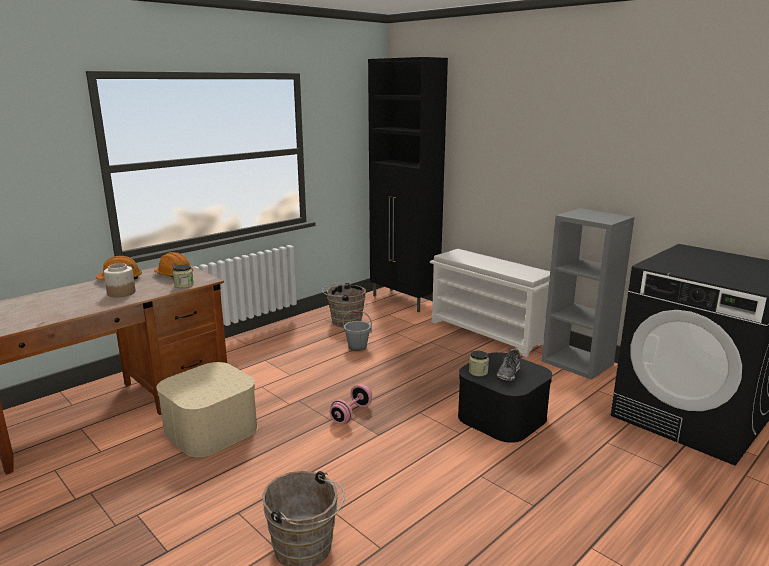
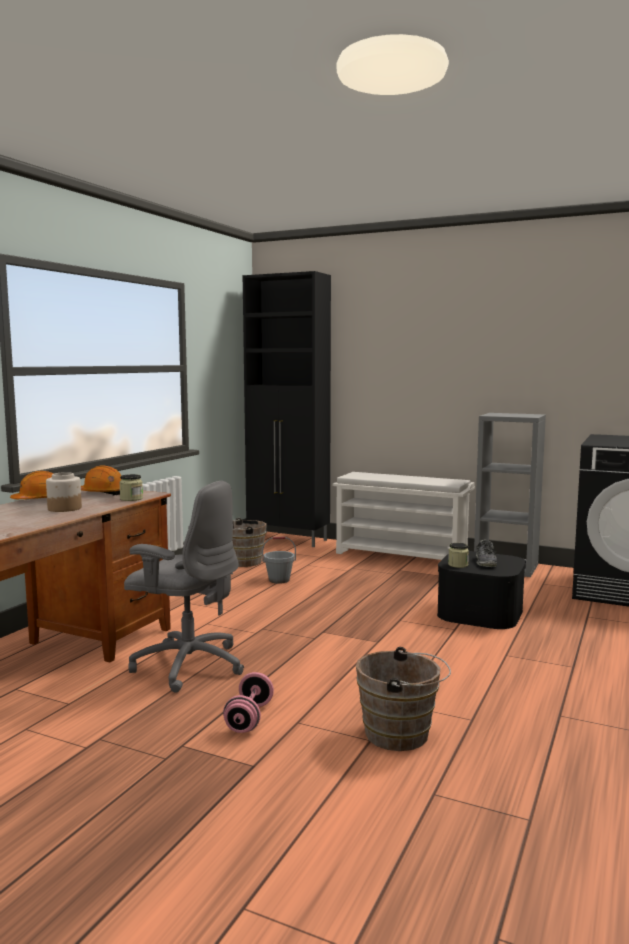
camera: 20 degrees left, 10 degrees down
beige storage box [156,362,258,457] -> grey office chair [124,481,244,693]
pink dumbbell [330,384,372,424] -> pink dumbbell moved to [223,672,274,733]

